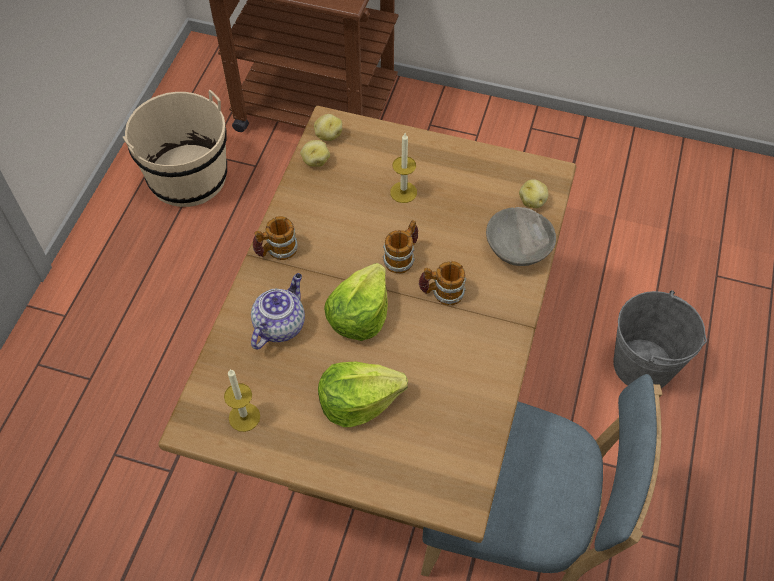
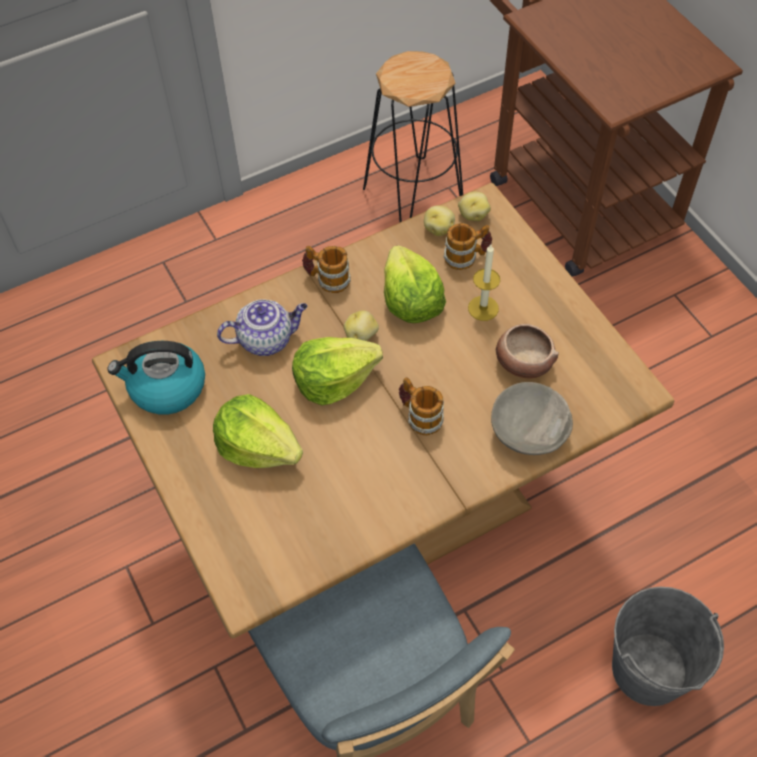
camera: 45 degrees right, 0 degrees up
beige bucket [123,90,227,207] -> black stool [363,51,463,222]
candle [224,369,260,432] -> kettle [107,341,205,415]
mug [383,220,418,274] -> mug moved to [443,223,492,270]
potato [519,179,548,208] -> potato moved to [344,310,379,341]
none -> lettuce [384,245,446,323]
none -> bowl [496,324,559,378]

